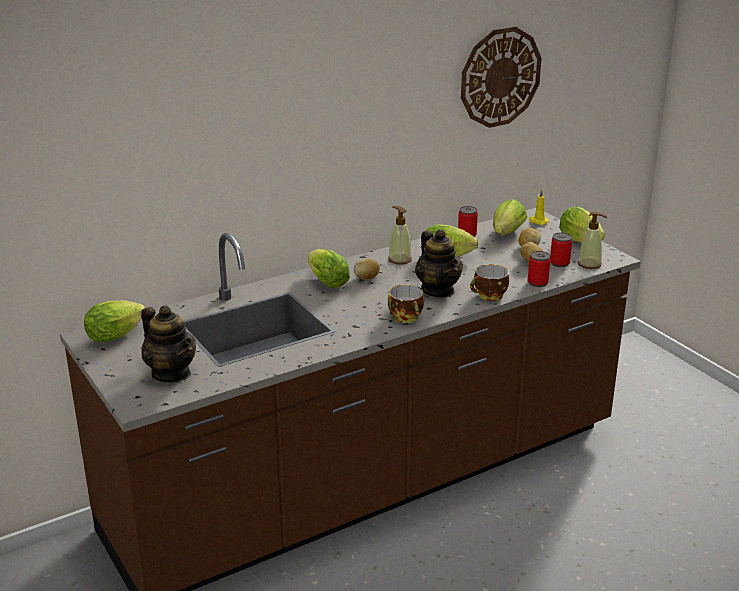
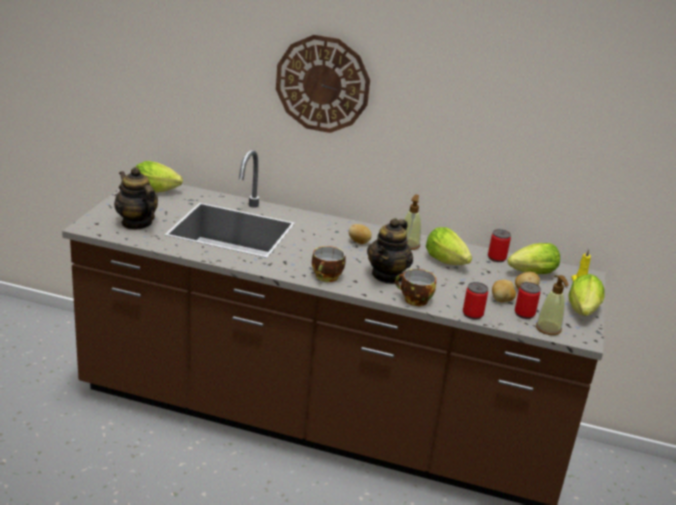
camera: 45 degrees right, 0 degrees up
teapot [141,305,196,382] -> teapot turned 135 degrees clockwise [114,167,158,230]
lettuce [308,249,350,288] -> none
wall clock [461,27,542,128] -> wall clock moved to [276,35,370,133]

